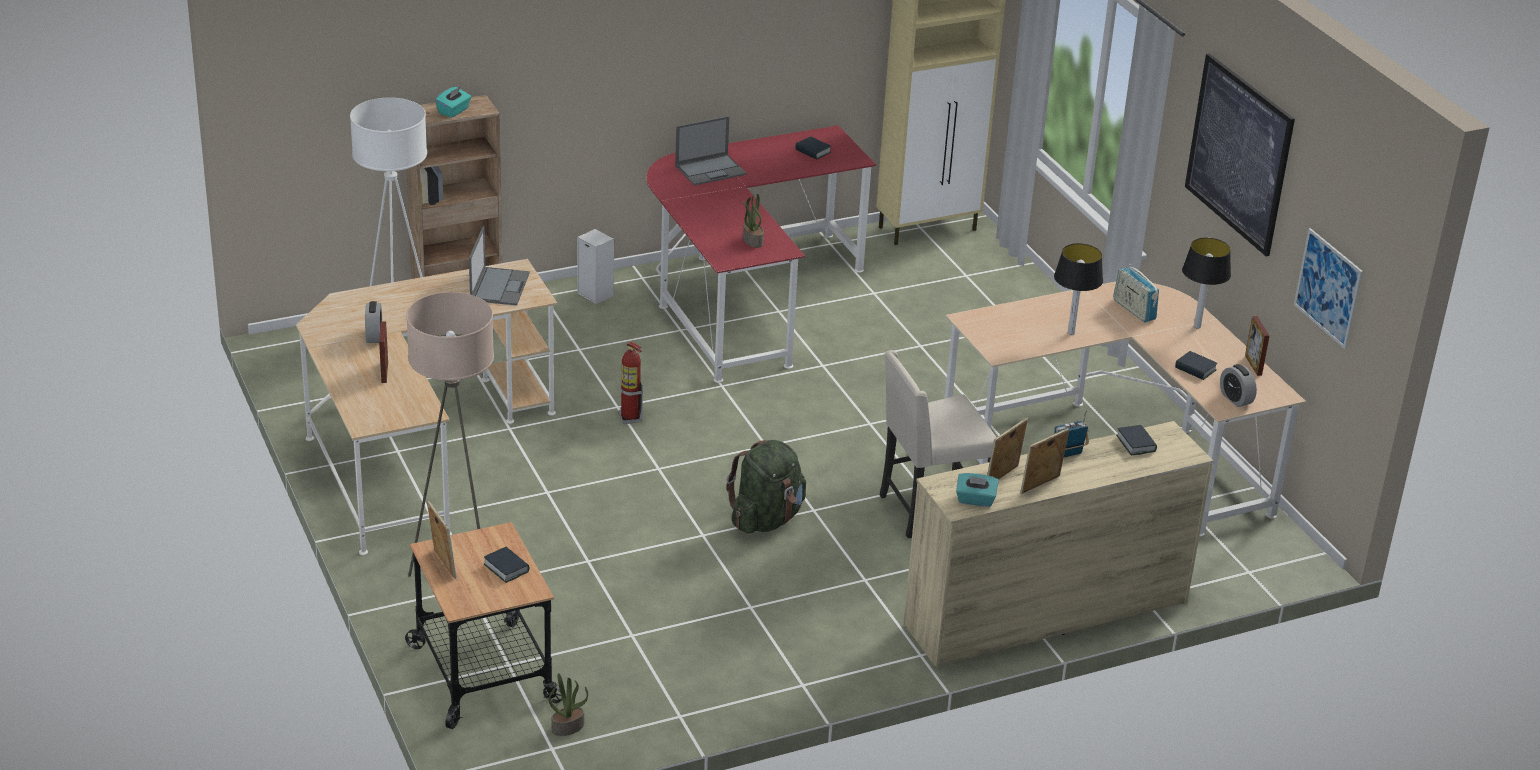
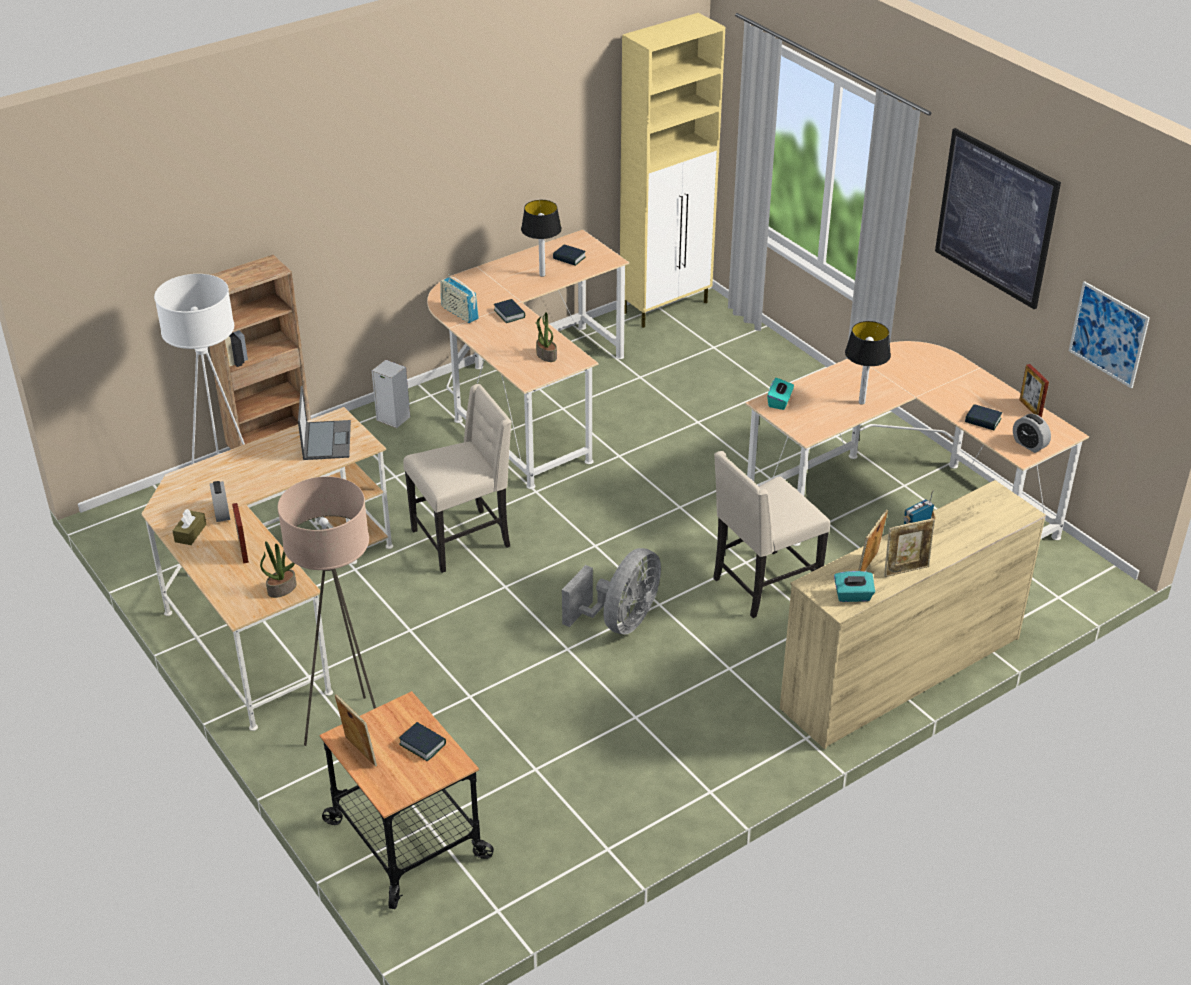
camera: 10 degrees left, 5 degrees up
turquoise tissue box [435,86,471,118] -> turquoise tissue box moved to [767,378,794,410]
potted plant [549,673,588,736] -> potted plant moved to [260,541,297,598]
fire extinguisher [619,342,643,424] -> beige chair [403,384,512,573]
red desk [646,125,876,383] -> beige desk [427,230,629,489]
laptop [675,116,747,186] -> none
green backpack [726,440,806,533] -> grey fan [562,548,661,635]
picture frame [1020,428,1069,494] -> picture frame turned 150 degrees counterclockwise [884,518,935,577]
radio [1113,264,1159,322] -> radio moved to [441,274,479,323]
book [1116,425,1157,455] -> book moved to [494,299,525,323]
table lamp [1182,238,1231,329] -> table lamp moved to [521,200,562,277]
none -> brown tissue box [173,509,207,545]

